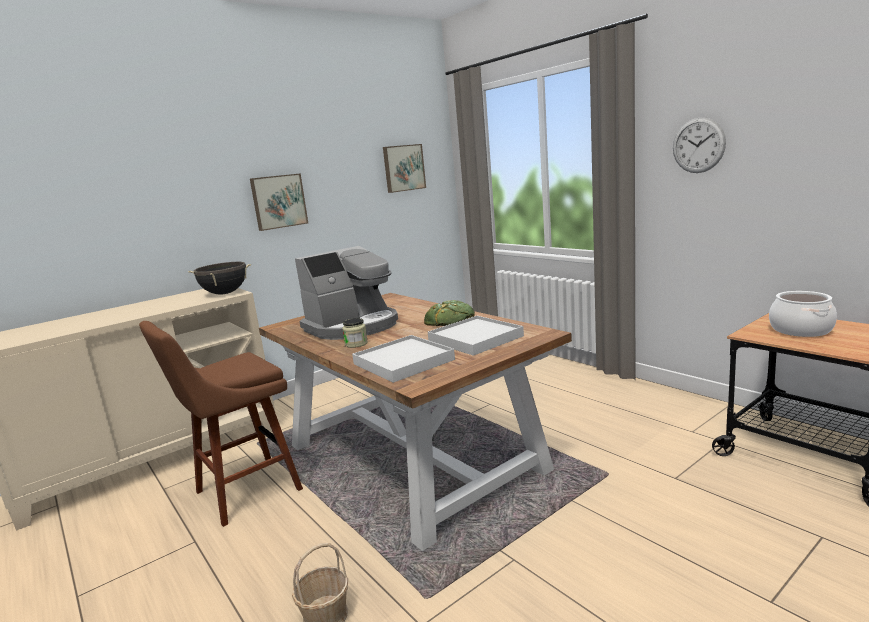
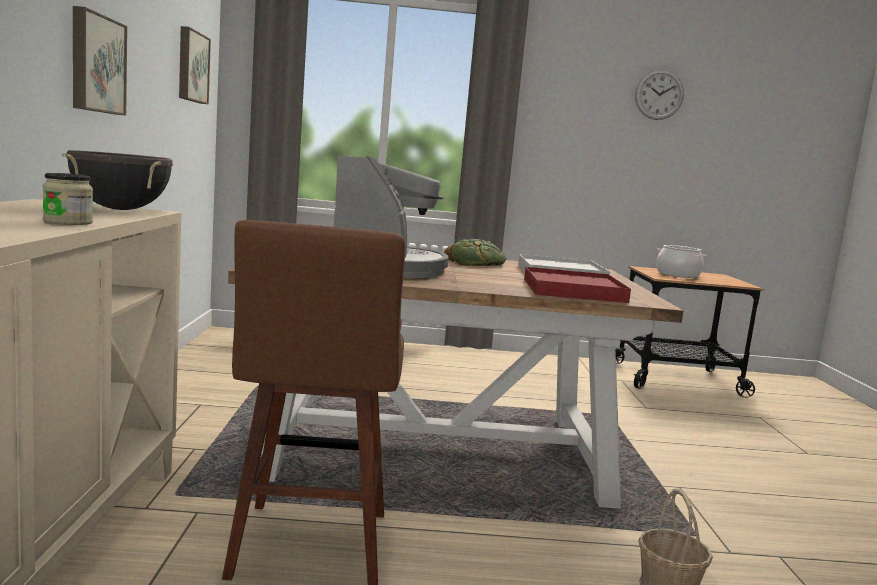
camera: 55 degrees left, 5 degrees down
jar [342,318,368,348] -> jar moved to [43,173,93,225]
white tray [352,335,455,383] -> red tray [524,267,631,303]
wall clock [673,118,726,173] -> wall clock moved to [635,69,684,120]

